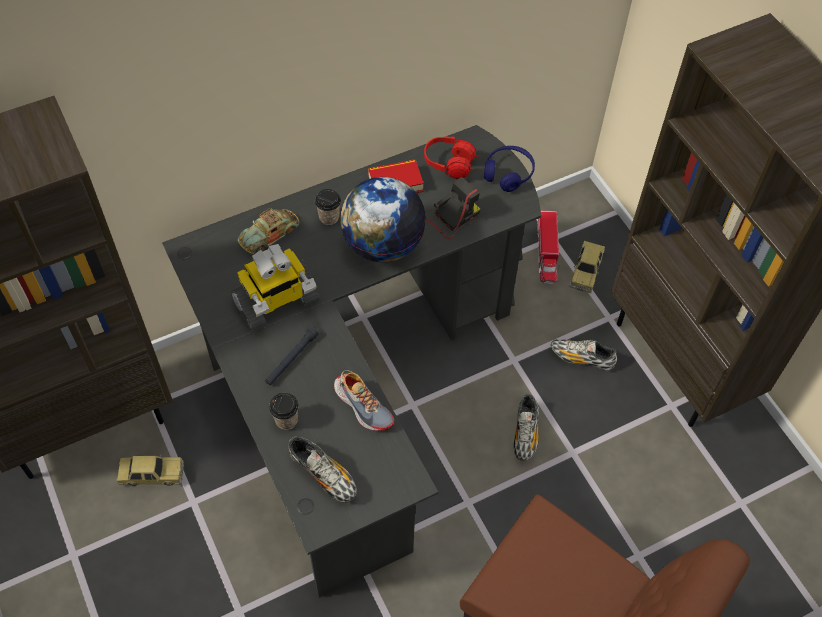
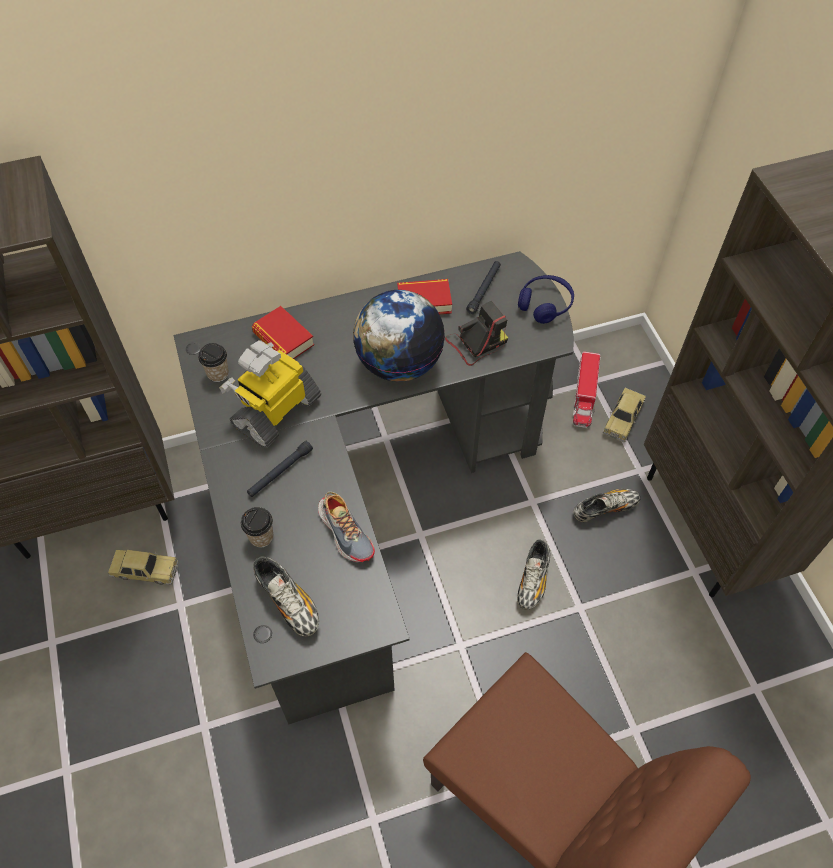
camera: 10 degrees right, 0 degrees up
toy robot [230,244,319,332] -> toy robot turned 150 degrees clockwise [219,340,321,448]
toy car [238,208,299,254] -> book [252,306,314,359]
cup [315,189,341,225] -> cup moved to [198,343,229,382]
red headphones [424,136,478,179] -> black flashlight [466,261,501,314]
shoe [551,339,617,370] -> shoe turned 135 degrees clockwise [573,489,640,522]

